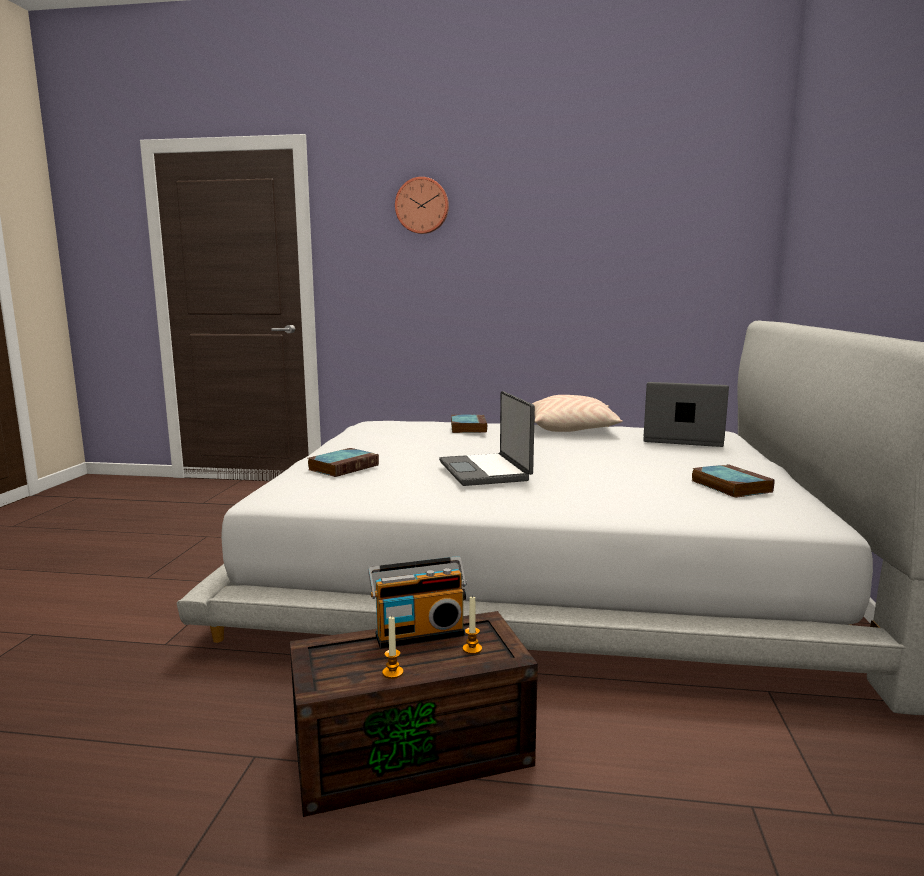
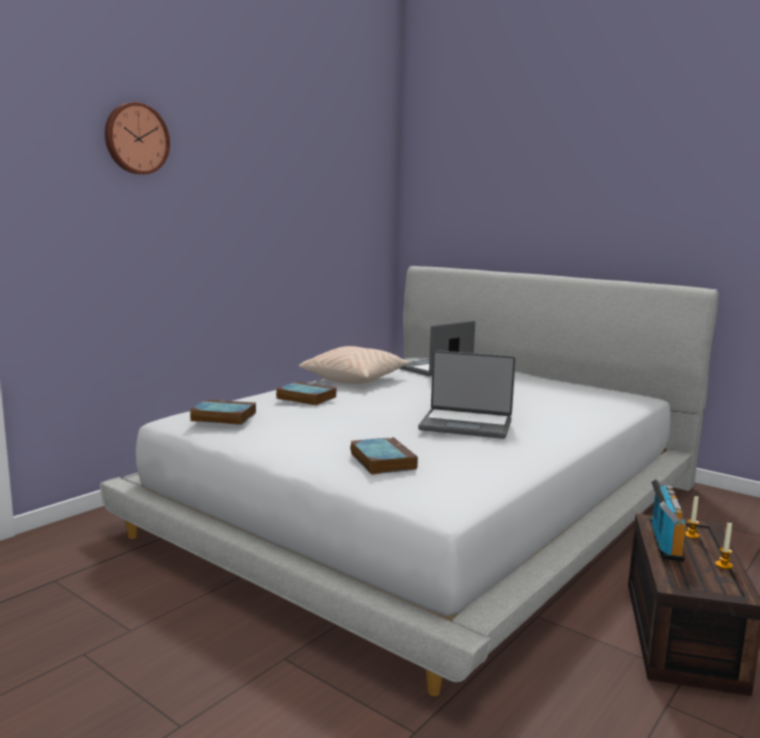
camera: 60 degrees left, 0 degrees up
book [692,464,775,498] -> book moved to [189,399,256,425]

